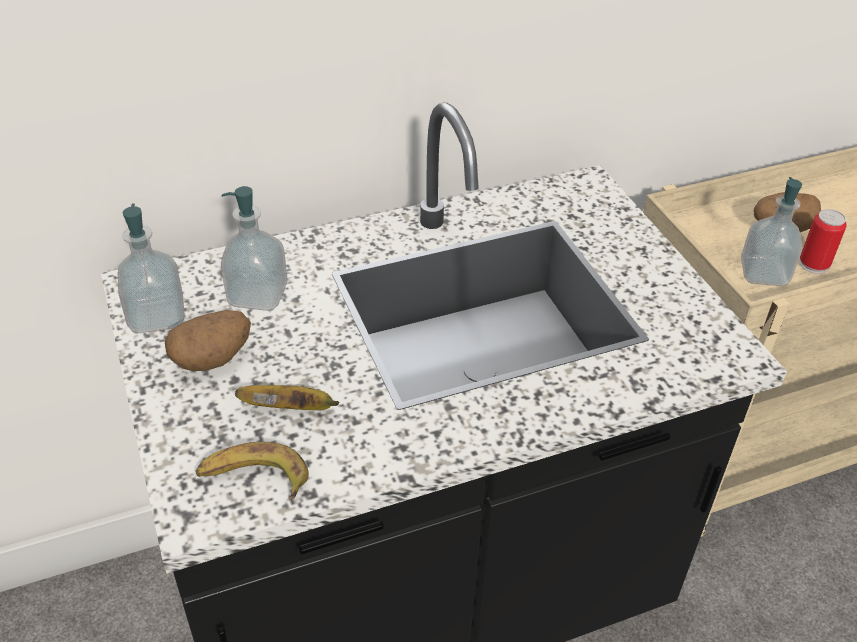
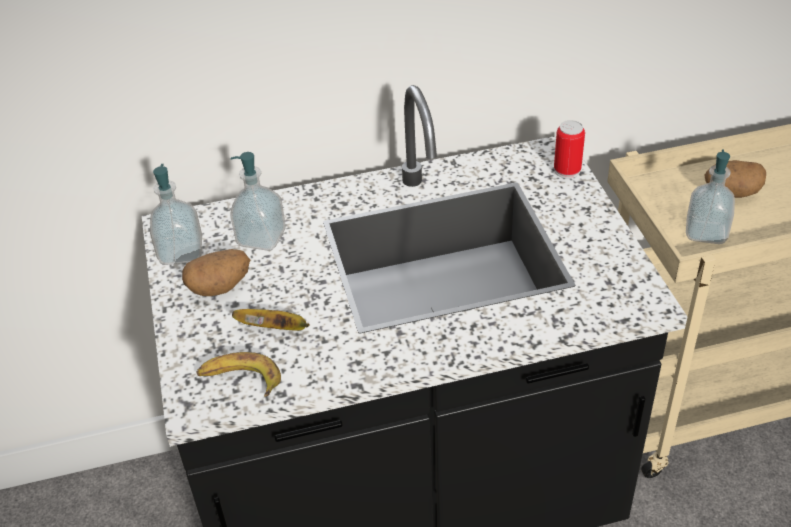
camera: 10 degrees right, 0 degrees up
can [800,209,847,274] -> can moved to [554,120,585,179]

